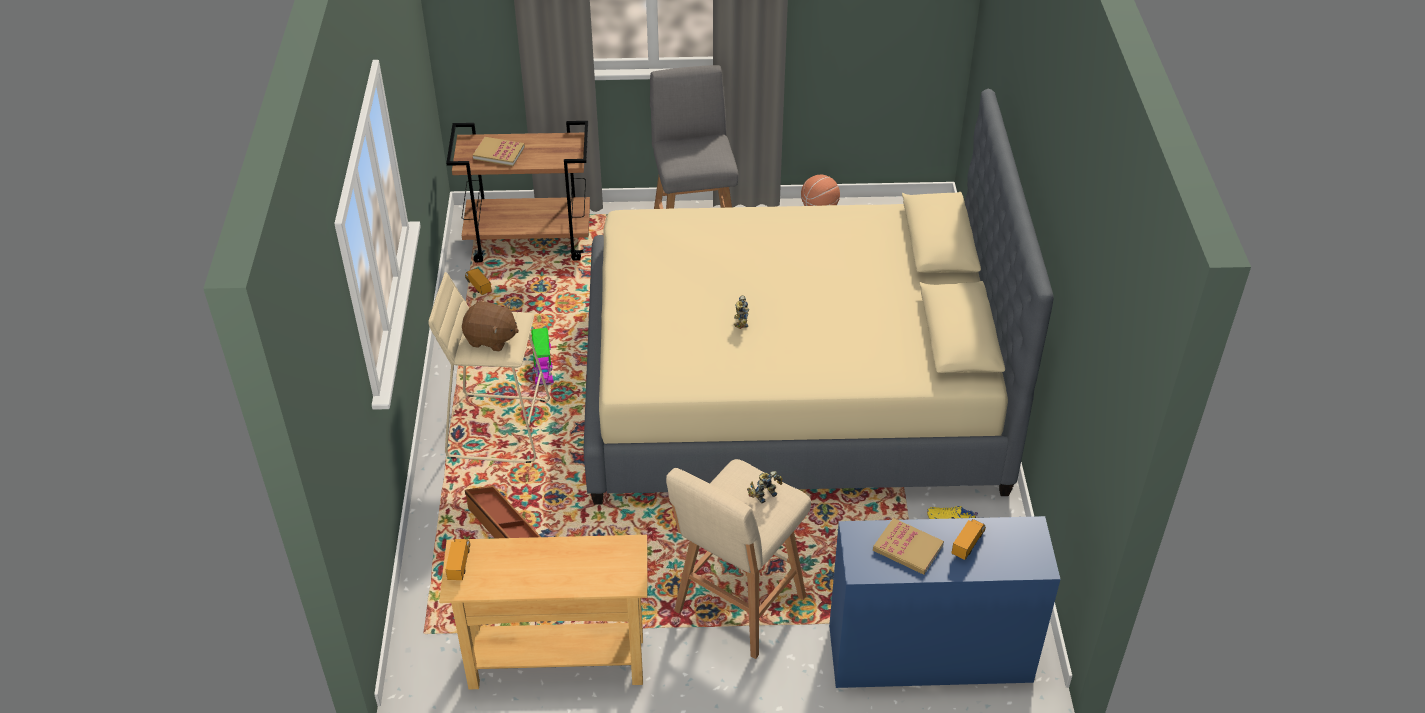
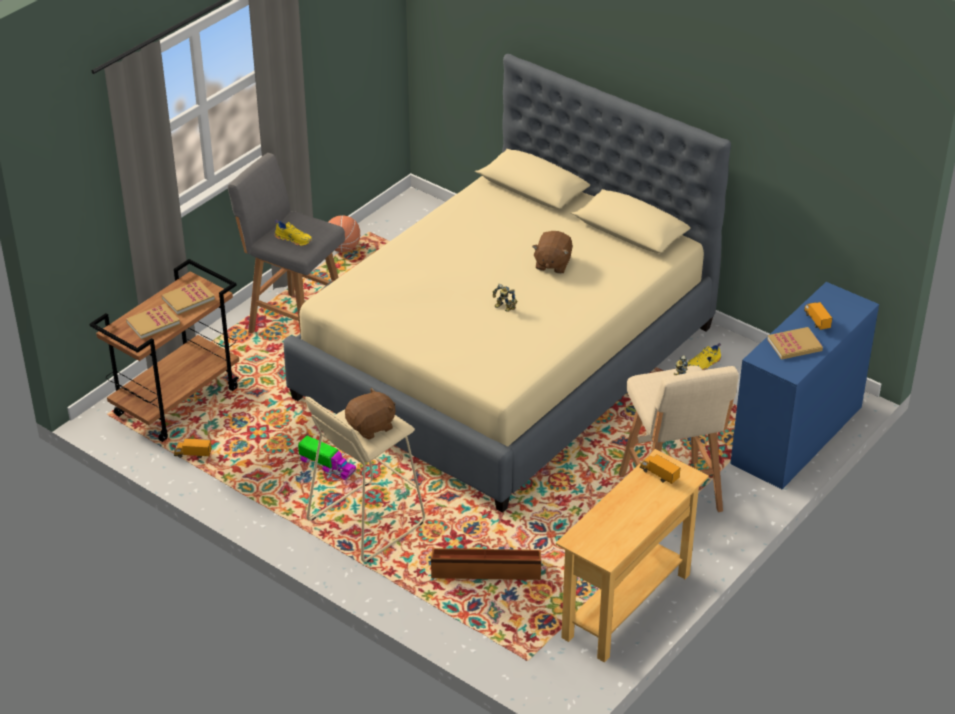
camera: 50 degrees left, 5 degrees down
toy truck [446,539,470,580] -> toy truck moved to [640,454,680,484]
none -> book [161,280,215,315]
none -> yellow shoe [274,220,312,246]
none -> brown plush toy [532,231,573,274]

